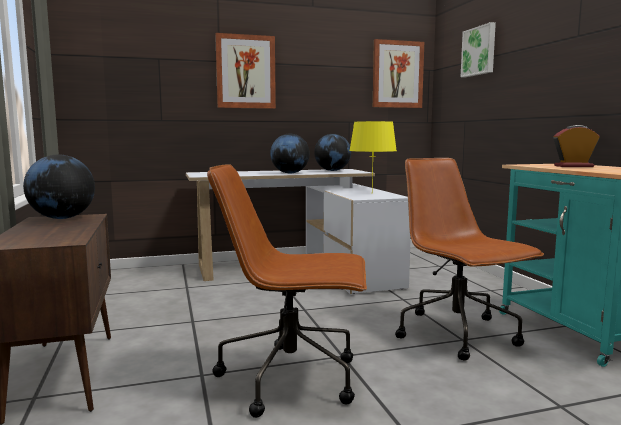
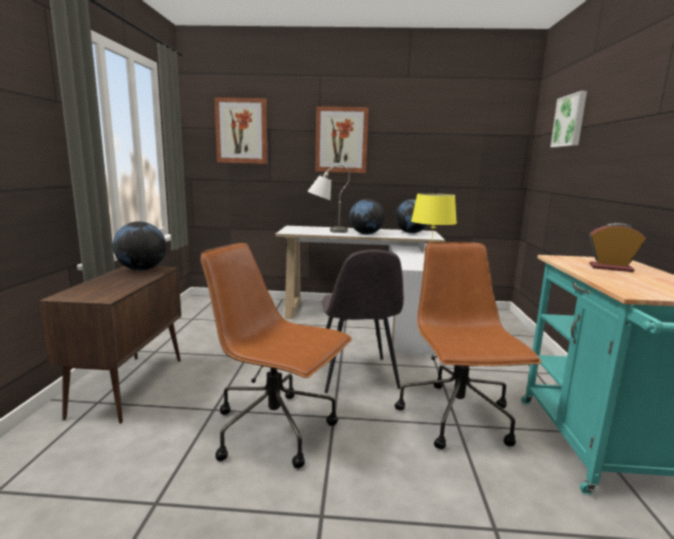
camera: 20 degrees right, 5 degrees up
picture [373,39,424,108] -> picture moved to [214,97,267,164]
none -> grey table lamp [307,165,350,233]
none -> grey chair [322,249,404,393]

